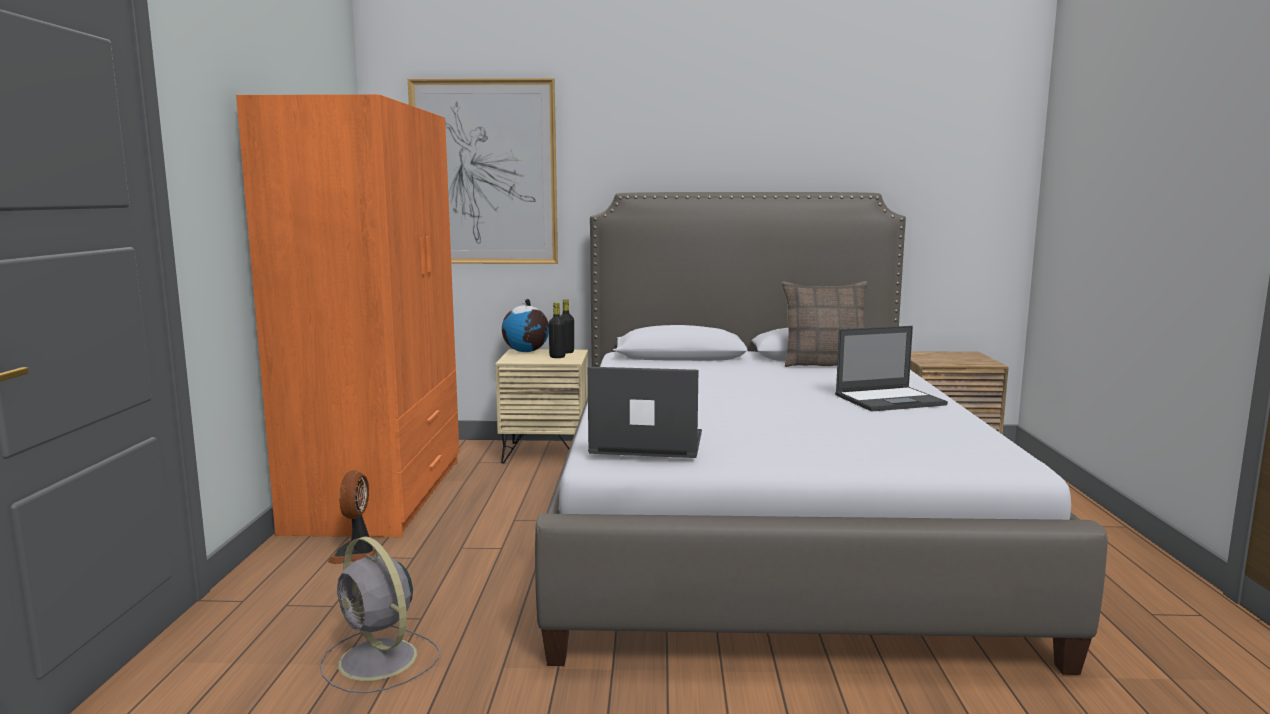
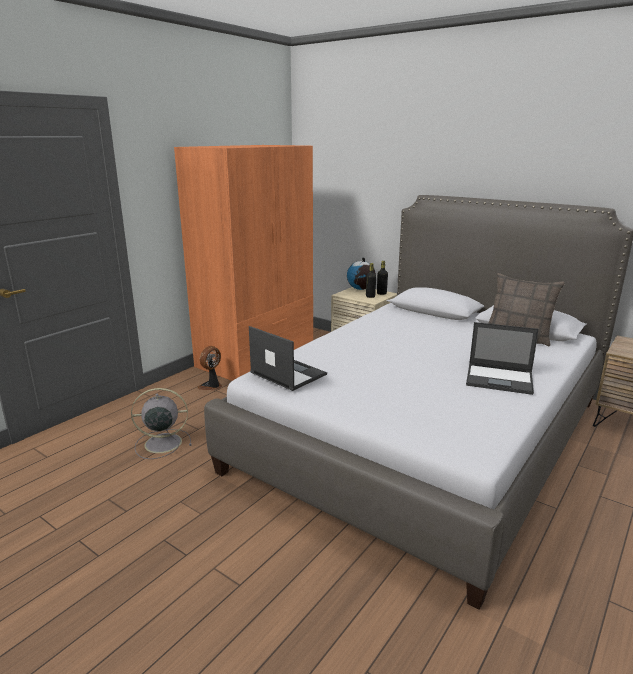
camera: 35 degrees right, 10 degrees up
grey fan [320,536,440,693] -> grey fan turned 90 degrees clockwise [131,388,192,459]
picture [408,78,558,264] -> none

